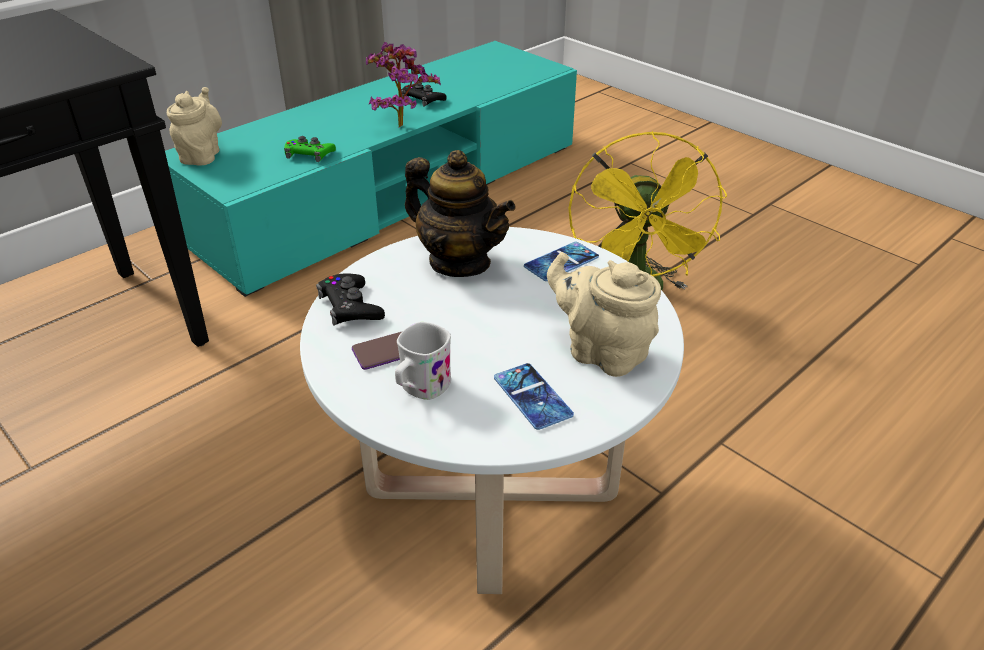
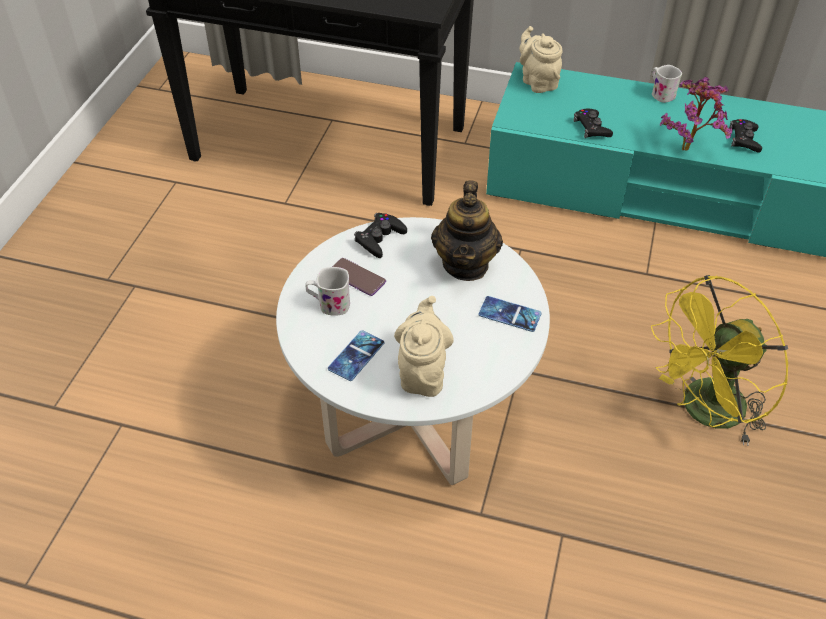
camera: 60 degrees right, 10 degrees up
beige teapot [167,87,222,165] -> beige teapot turned 90 degrees counterclockwise [520,26,563,93]
green game controller [284,136,336,162] -> black game controller [573,109,613,138]
none -> white mug [652,65,682,103]

